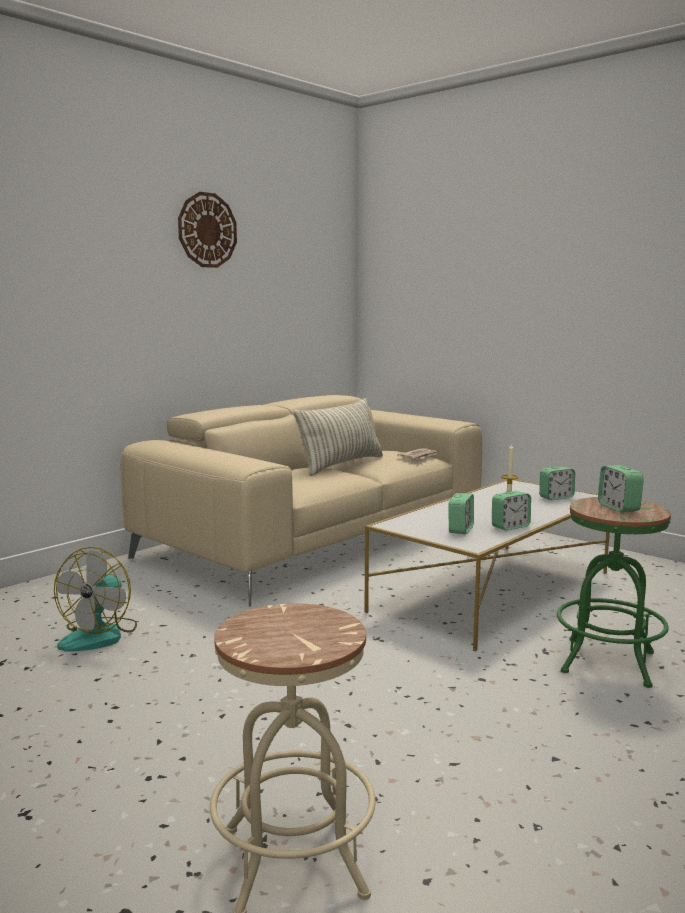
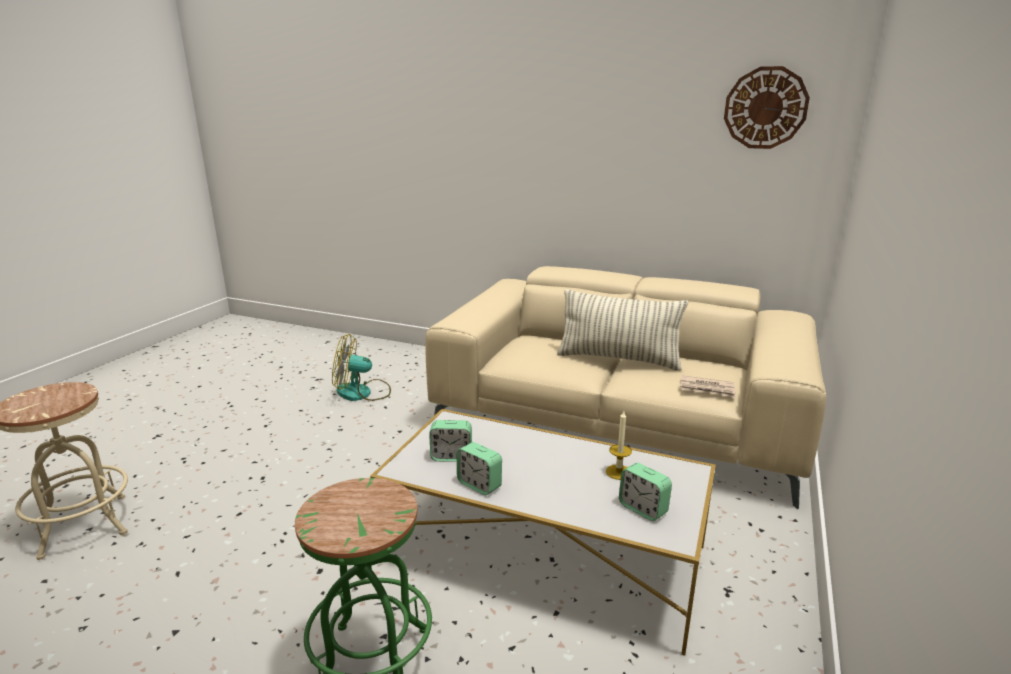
camera: 70 degrees right, 10 degrees up
wall clock [178,192,237,268] -> wall clock moved to [724,66,810,149]
alarm clock [598,465,644,512] -> none

